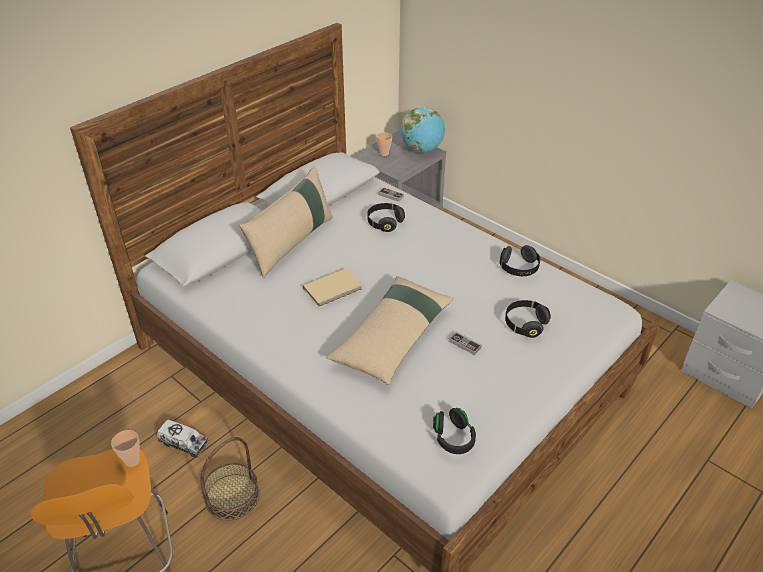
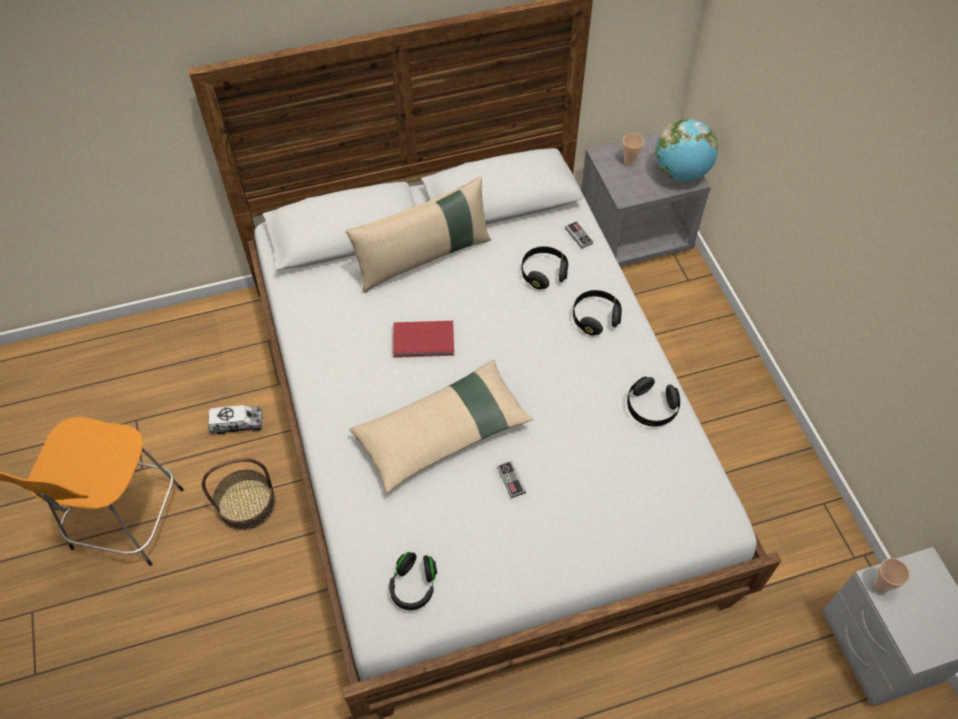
camera: 30 degrees right, 15 degrees up
cup [111,430,140,467] -> cup moved to [874,558,910,593]
toy truck [157,419,209,458] -> toy truck turned 60 degrees counterclockwise [208,405,263,435]
beige book [303,268,363,308] -> red book [393,321,454,358]
black headphones [505,300,551,338] -> black headphones moved to [573,290,622,335]

